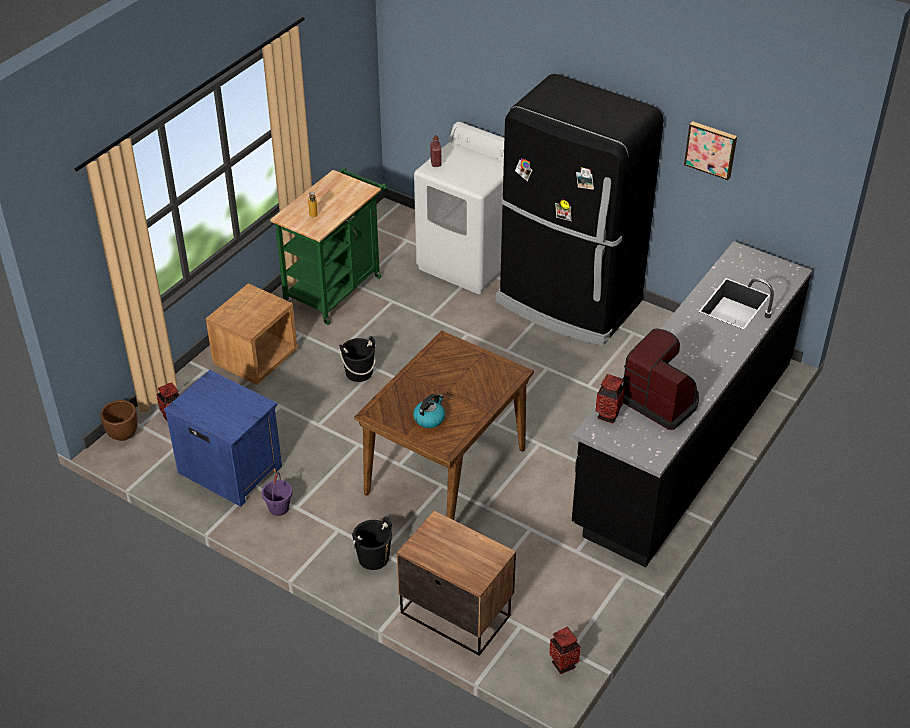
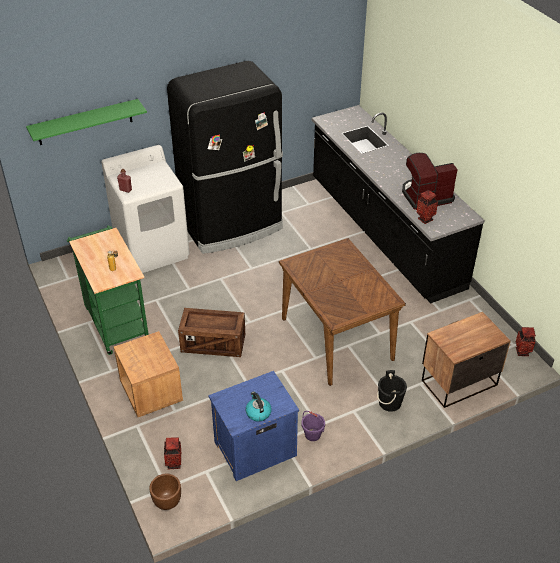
camera: 60 degrees left, 0 degrees up
black bucket [339,336,376,382] -> crate [178,308,245,357]
kettle [413,394,445,428] -> kettle moved to [245,391,272,421]
picture [684,121,737,180] -> none
none -> green shelf [26,99,147,145]

